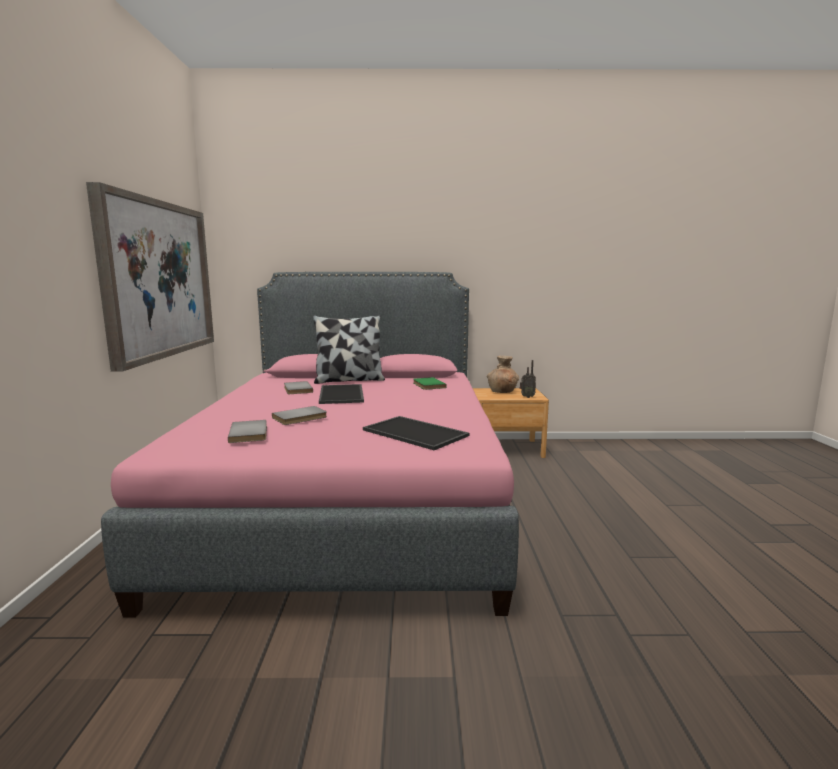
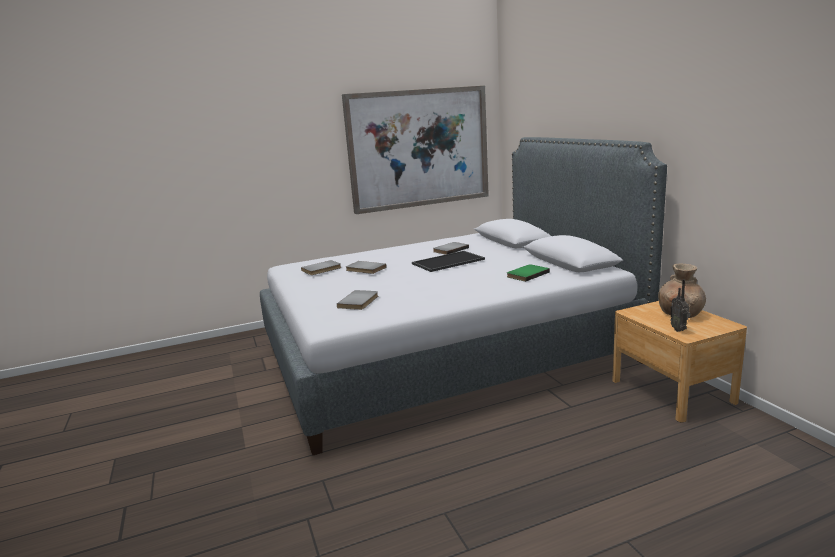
camera: 70 degrees right, 5 degrees up
pink bed [101,272,519,618] -> grey bed [260,137,667,455]
pillow [313,315,385,384] -> none
tray [363,416,470,450] -> grey book [337,290,378,310]

